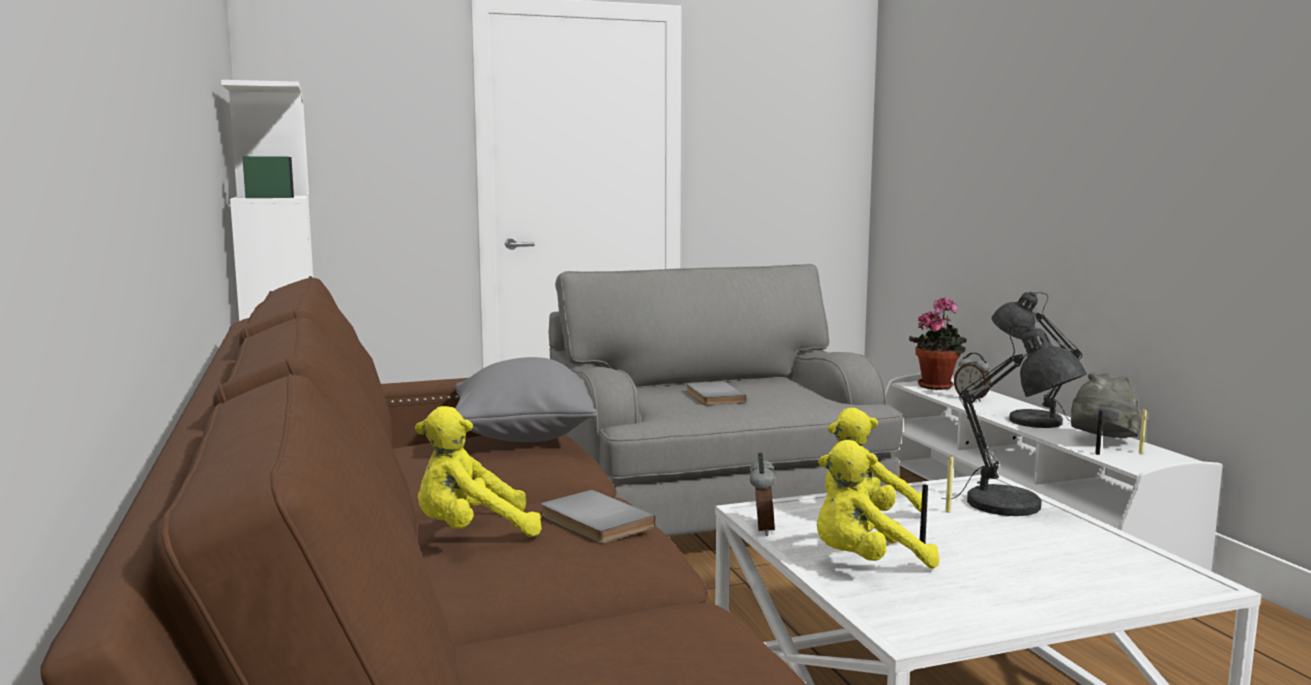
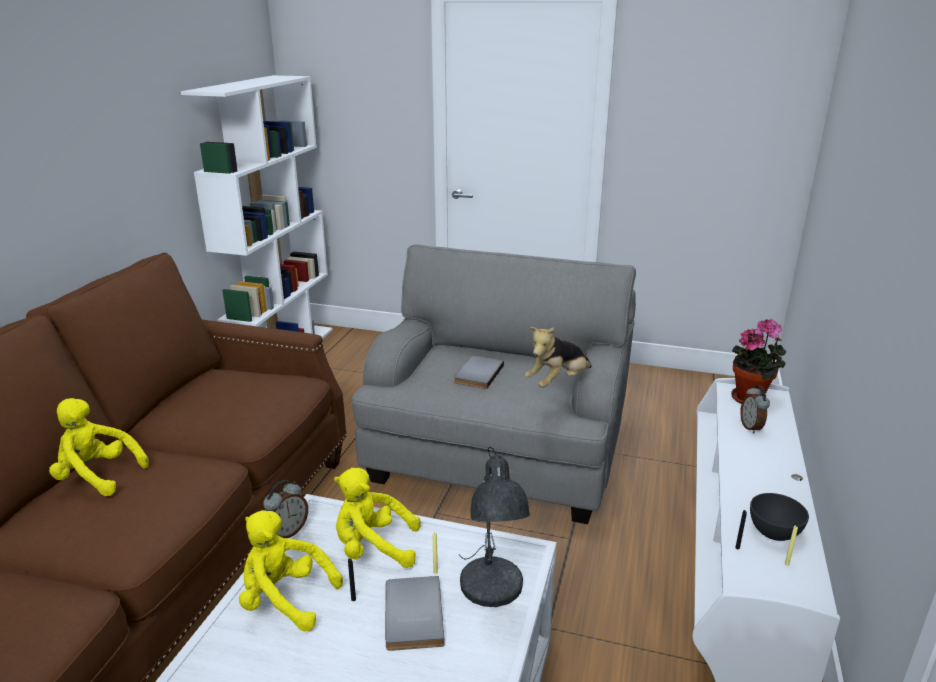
camera: 35 degrees right, 15 degrees up
grey pillow [455,357,597,442] -> none
grey book [541,490,656,544] -> grey book moved to [385,576,445,651]
grey table lamp [991,292,1082,428] -> none
grey hat [1071,372,1142,438] -> grey bowl [750,493,809,541]
none -> plush toy [525,327,592,388]

